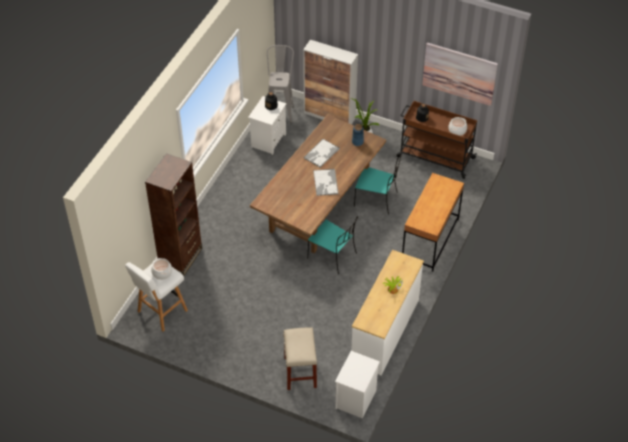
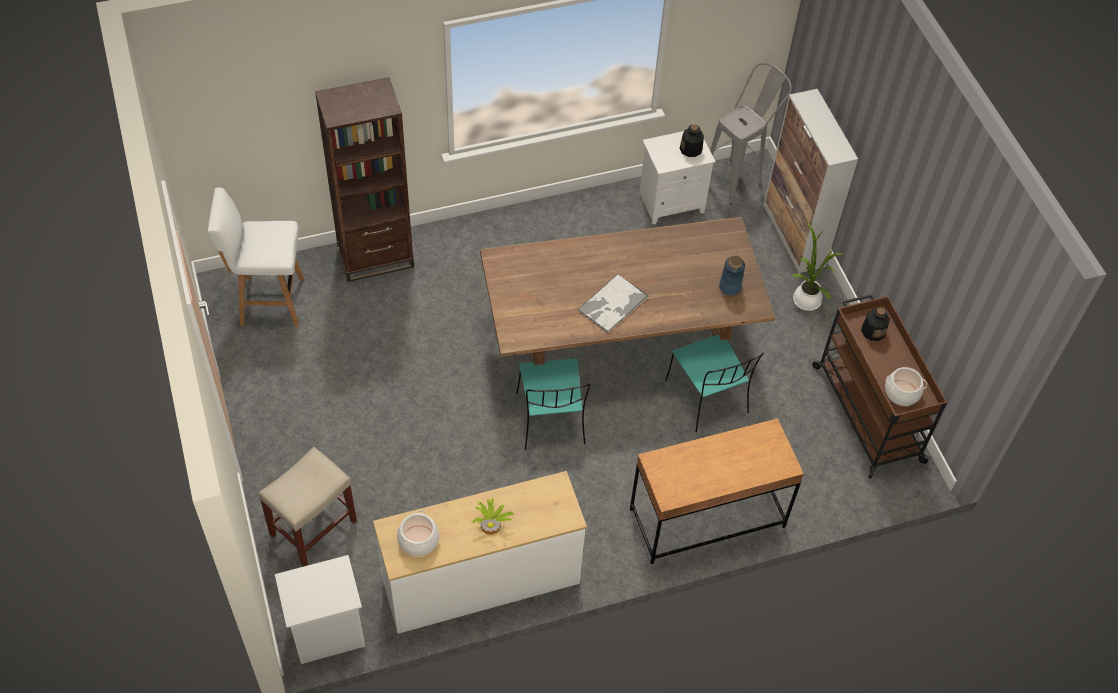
camera: 45 degrees right, 5 degrees up
cooking pot [151,258,172,280] -> cooking pot moved to [397,510,439,556]
tray [303,139,340,167] -> none
picture [422,43,498,106] -> none

